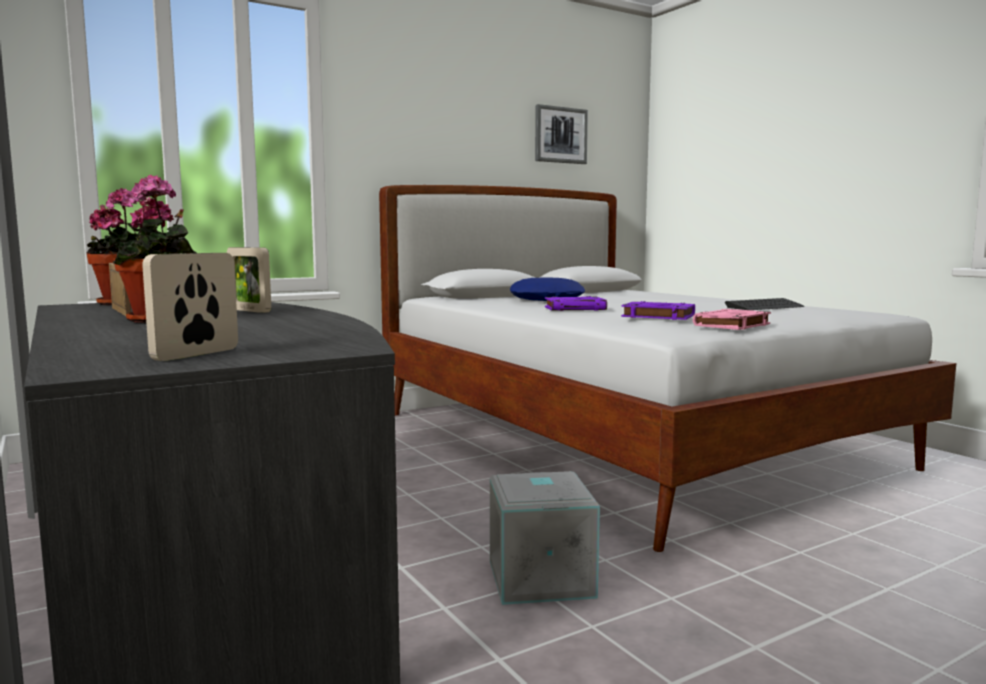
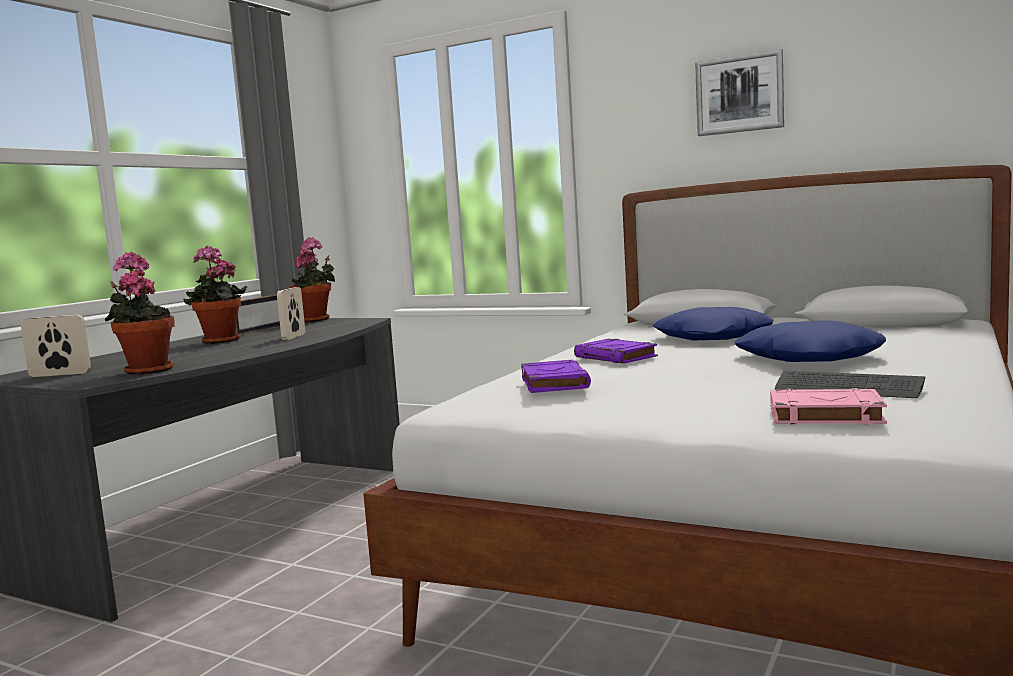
camera: 60 degrees right, 0 degrees up
grey storage box [490,471,600,605] -> none
picture [535,104,588,164] -> picture moved to [695,49,784,136]
pink book [693,308,771,330] -> pink book moved to [770,388,887,425]
none -> potted plant [105,252,175,375]
none -> blue pillow [734,320,886,362]

